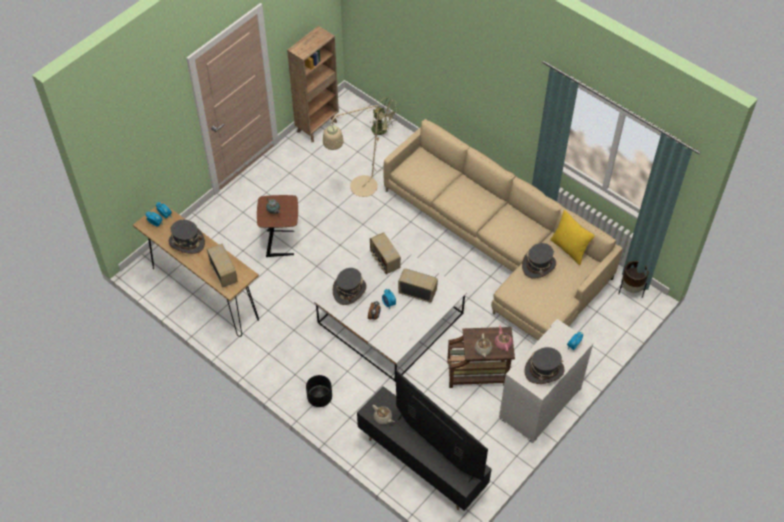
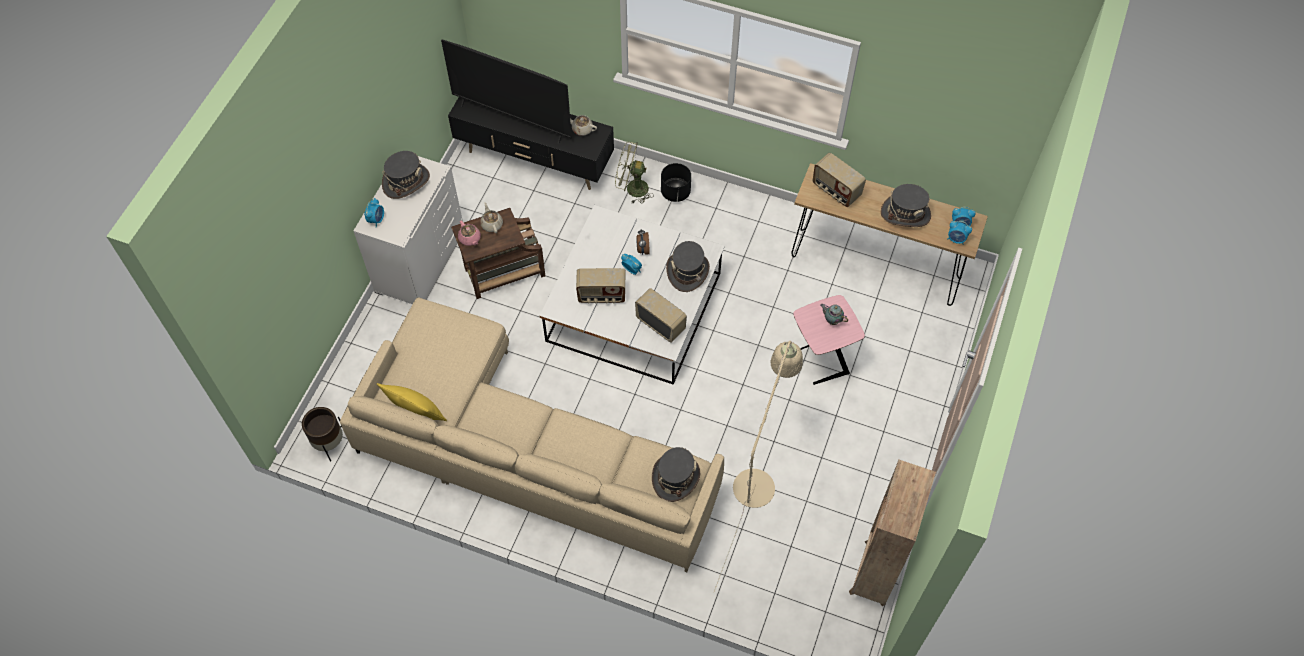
camera: 160 degrees right, 5 degrees up
brown side table [257,195,298,257] -> pink side table [793,295,865,385]
green fan [371,97,398,140] -> green fan moved to [615,142,654,203]
grey hat [522,243,556,279] -> grey hat moved to [652,447,700,502]

